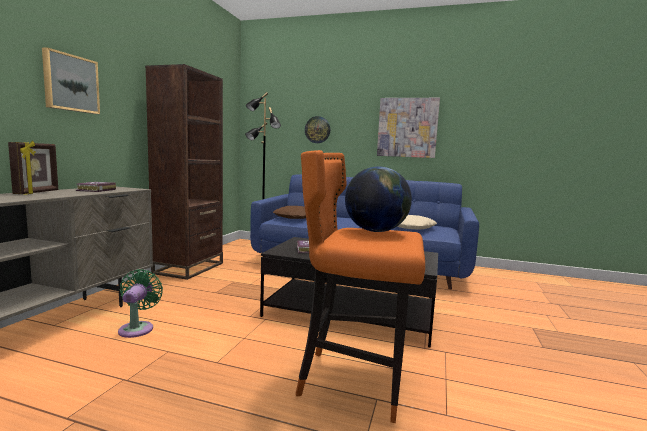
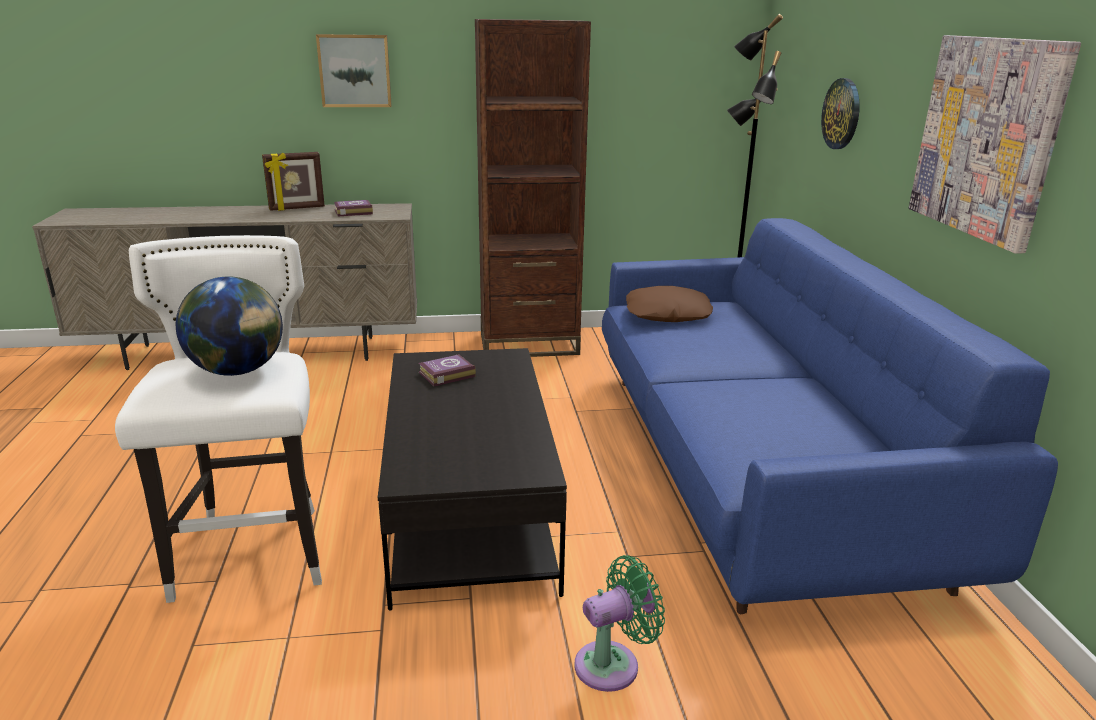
camera: 65 degrees right, 15 degrees up
green fan [118,269,163,338] -> green fan moved to [575,555,665,692]
orange stool [296,150,425,423] -> white stool [115,235,322,603]
beige pillow [397,215,437,230] -> none

